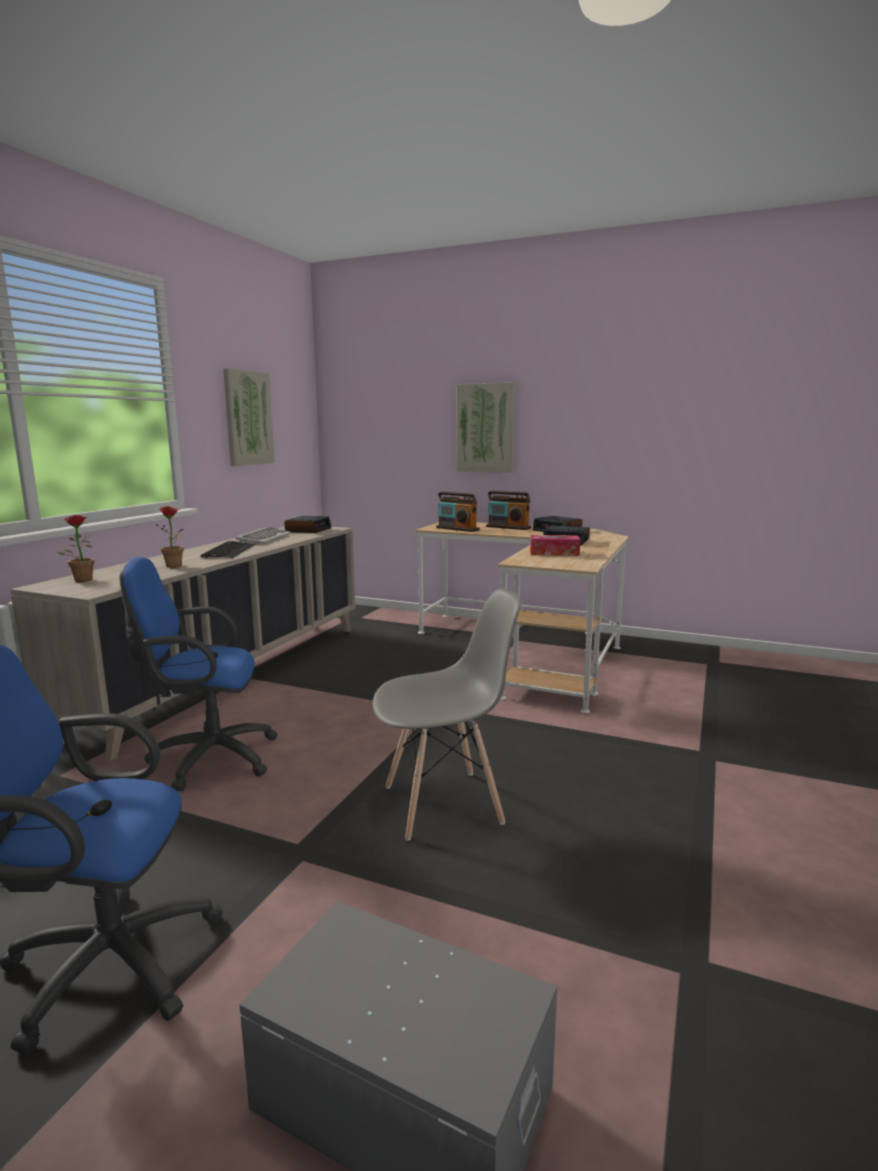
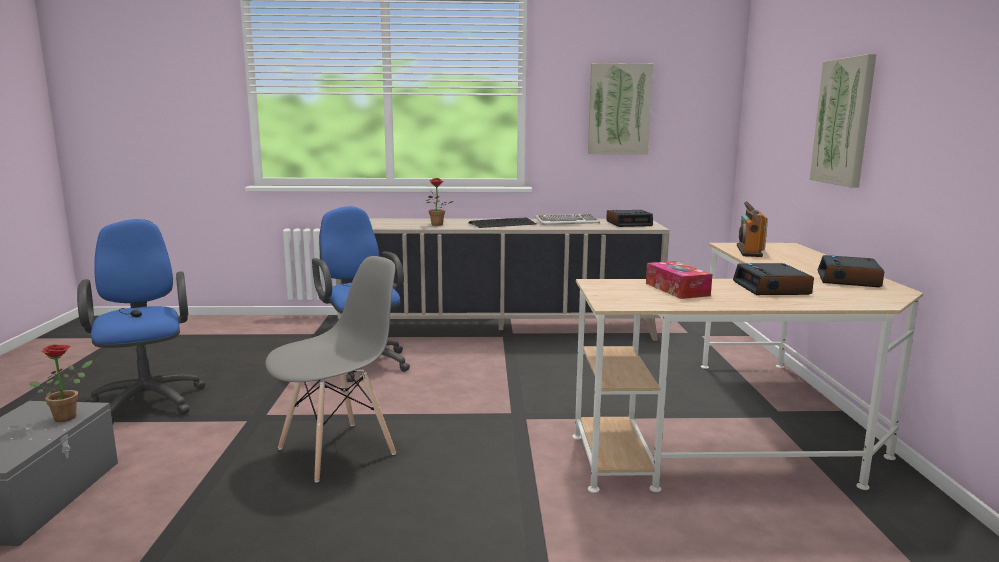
camera: 65 degrees right, 0 degrees up
potted plant [57,515,94,582] -> potted plant moved to [30,344,92,422]
grey chair [373,588,521,841] -> grey chair turned 90 degrees counterclockwise [265,256,396,482]
radio [486,491,532,530] -> none

